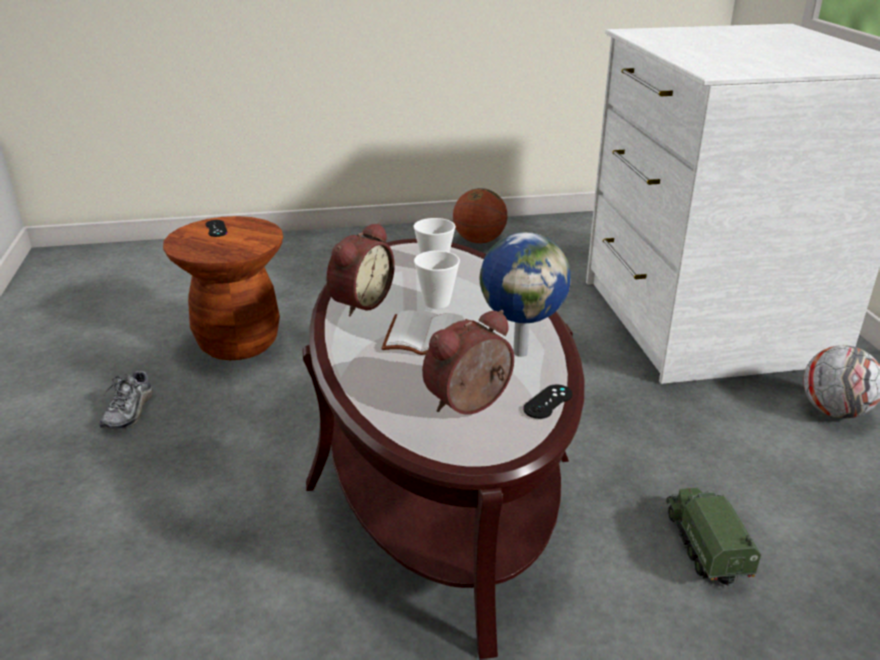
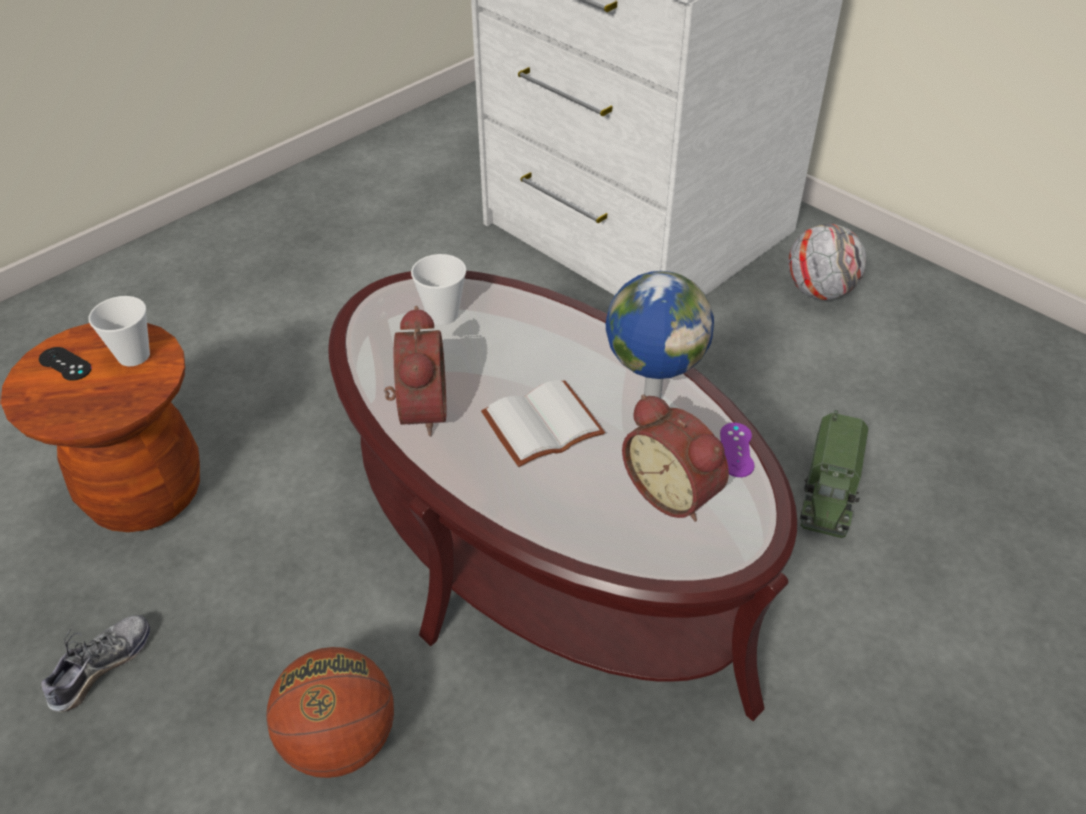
camera: 35 degrees left, 15 degrees up
shoe [99,366,153,430] -> shoe turned 120 degrees counterclockwise [38,615,150,712]
cup [414,251,460,309] -> cup moved to [89,296,150,366]
alarm clock [422,310,514,415] -> alarm clock turned 60 degrees counterclockwise [622,394,729,522]
basketball [453,188,507,243] -> basketball moved to [266,647,394,778]
black game controller [523,385,573,419] -> purple game controller [720,423,755,477]
toy truck [666,488,761,588] -> toy truck turned 120 degrees counterclockwise [800,410,869,538]

